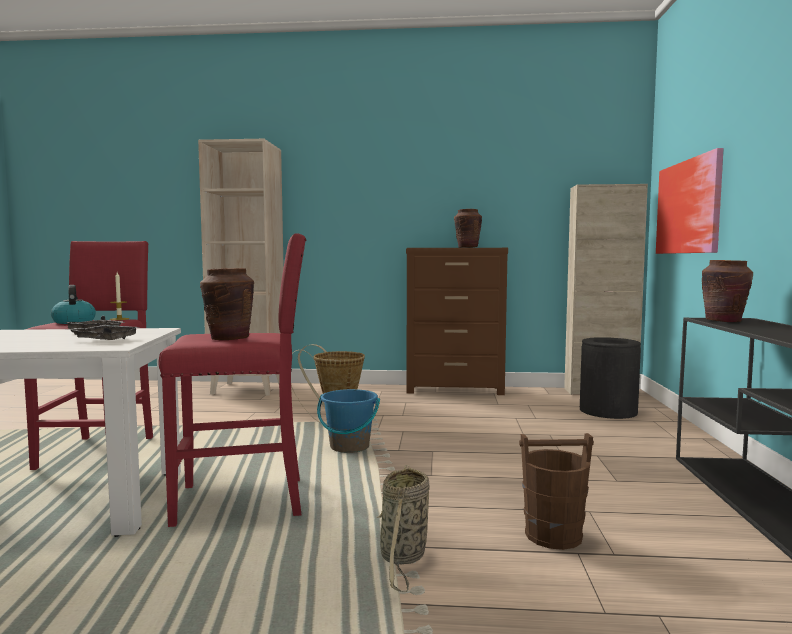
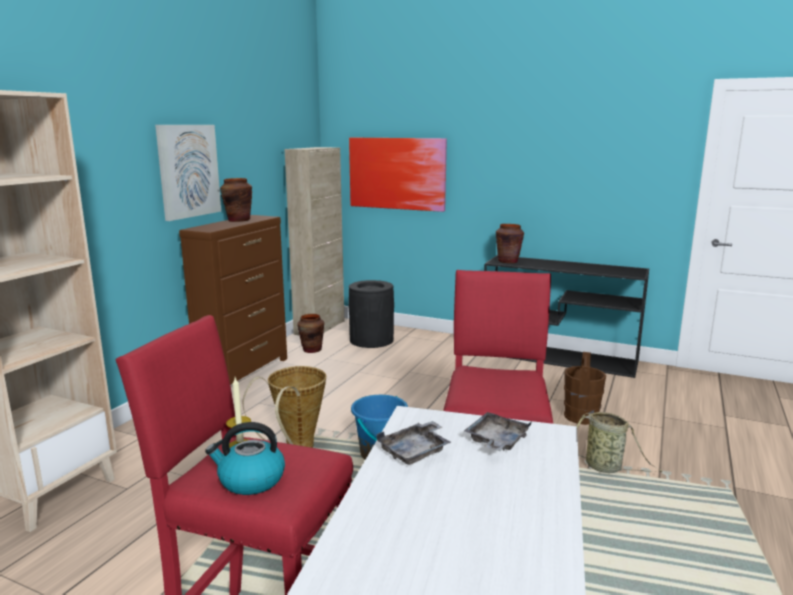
camera: 70 degrees left, 10 degrees up
brown vase [200,268,254,340] -> brown vase moved to [297,314,324,353]
none -> picture [155,125,221,221]

